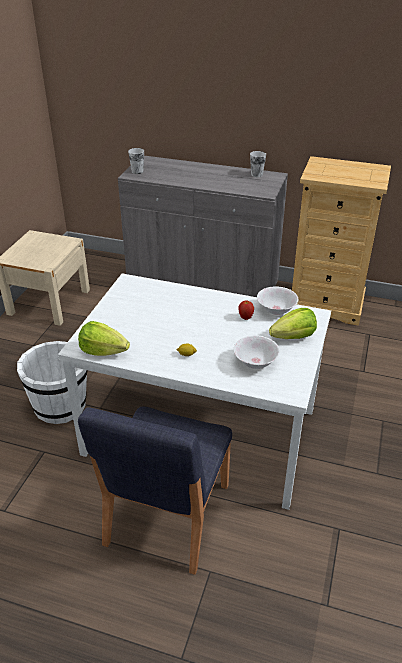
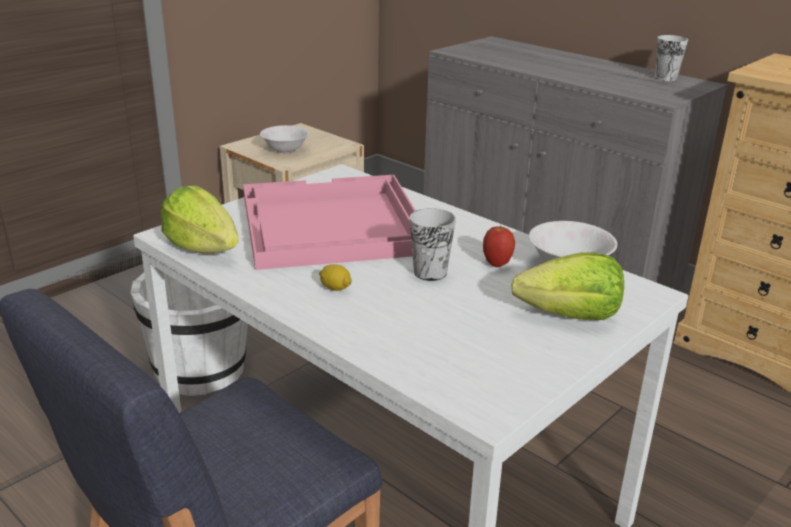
camera: 25 degrees right, 10 degrees down
cup [128,148,144,174] -> cup moved to [410,208,456,281]
white bowl [233,336,280,369] -> white bowl moved to [260,125,309,153]
none -> pink tray [243,175,416,270]

